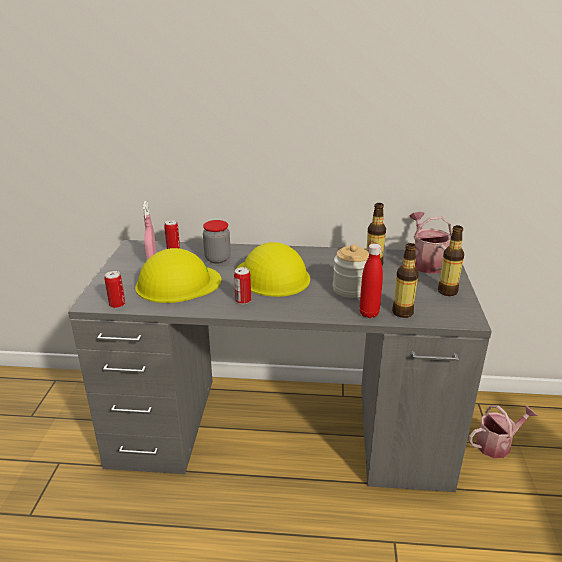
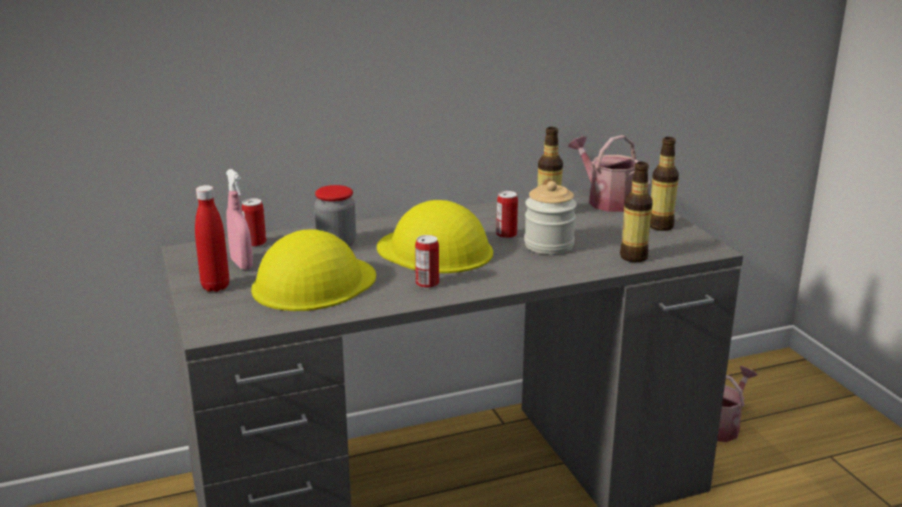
camera: 25 degrees left, 5 degrees down
can [104,271,125,308] -> can moved to [496,191,518,239]
red bottle [359,244,383,318] -> red bottle moved to [195,185,229,292]

